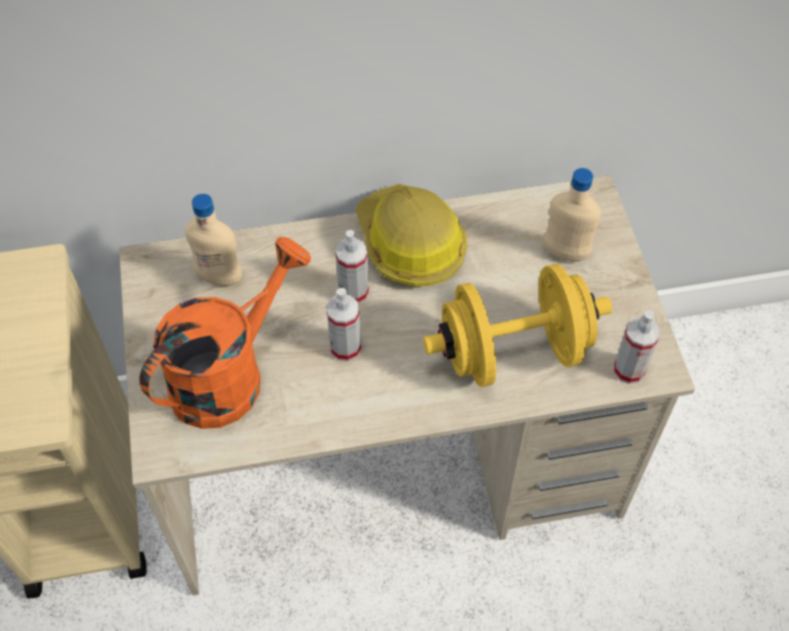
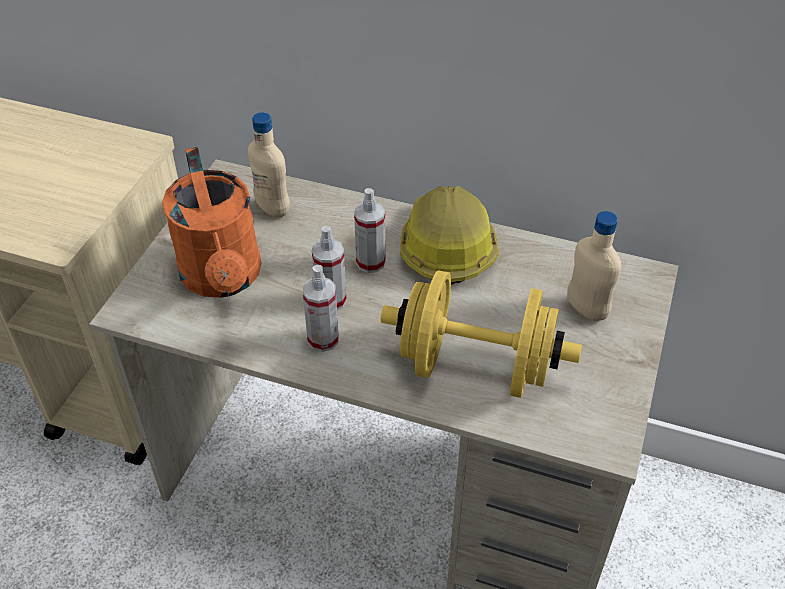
camera: 30 degrees right, 10 degrees down
orange watering can [140,237,311,429] -> orange watering can turned 90 degrees clockwise [162,147,262,298]
spray bottle [614,310,660,384] -> spray bottle moved to [303,265,339,352]

